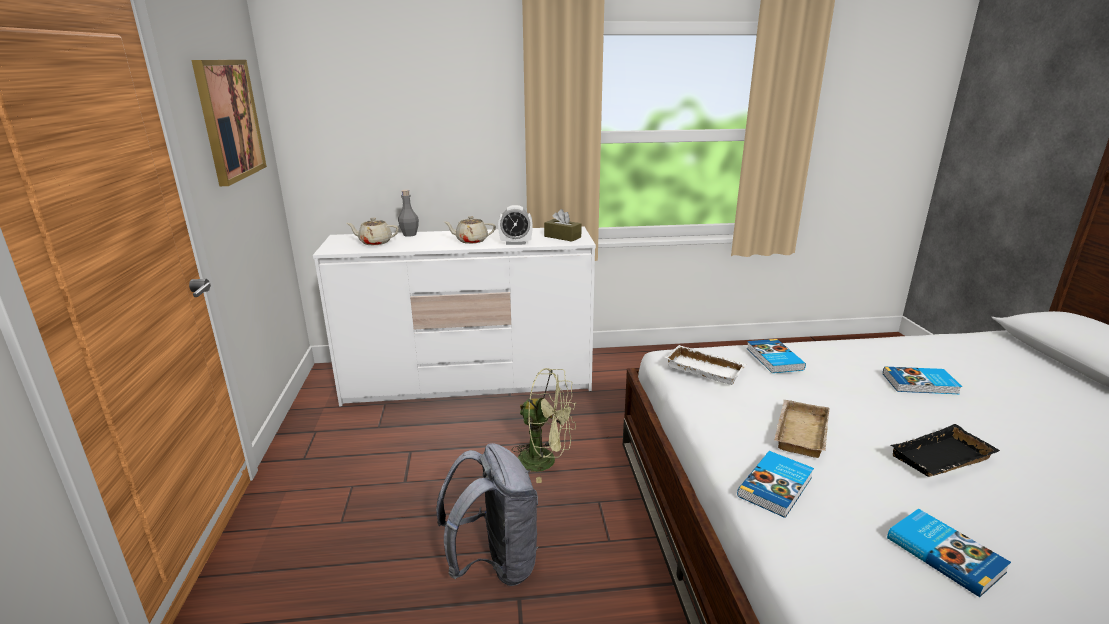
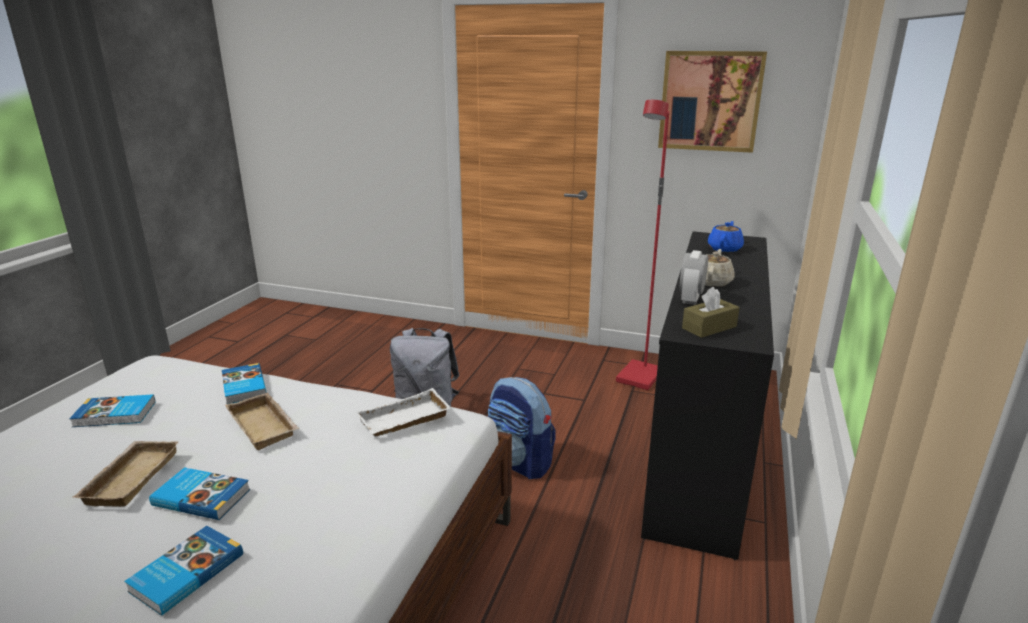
camera: 115 degrees right, 0 degrees up
white dresser [313,226,596,407] -> black dresser [641,231,774,560]
beige teapot [346,217,399,245] -> blue teapot [708,221,744,252]
grey bottle [398,190,419,237] -> none
green fan [511,368,576,483] -> backpack [488,377,556,479]
book [746,339,806,373] -> book moved to [149,467,250,520]
black tray [890,424,1000,477] -> beige tray [72,441,178,507]
none -> red floor lamp [616,100,669,390]

